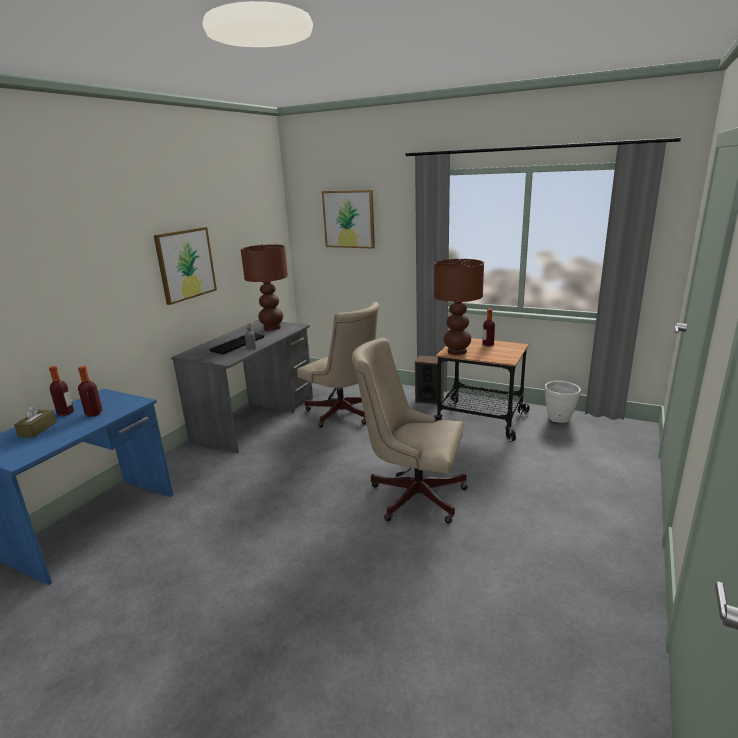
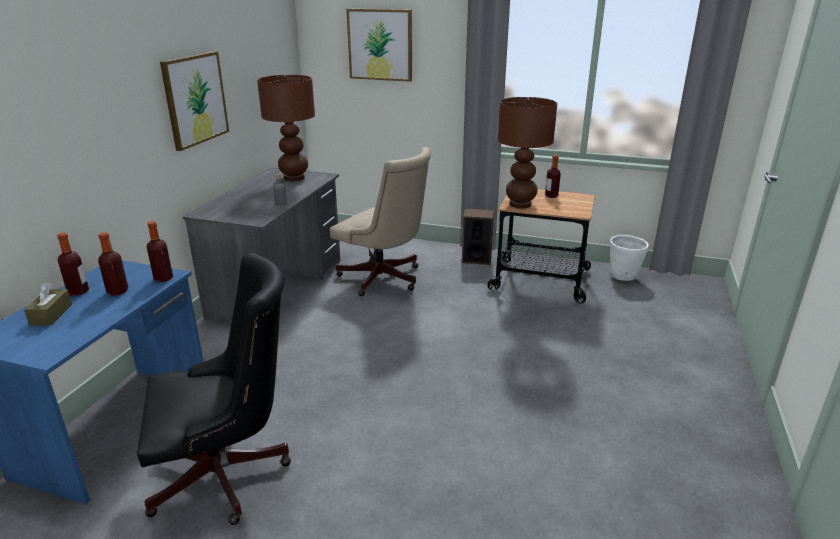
camera: 10 degrees left, 5 degrees up
keyboard [210,333,264,355] -> none
beige office chair [352,338,468,523] -> none
none -> black office chair [137,253,291,525]
none -> bottle [147,221,173,282]

